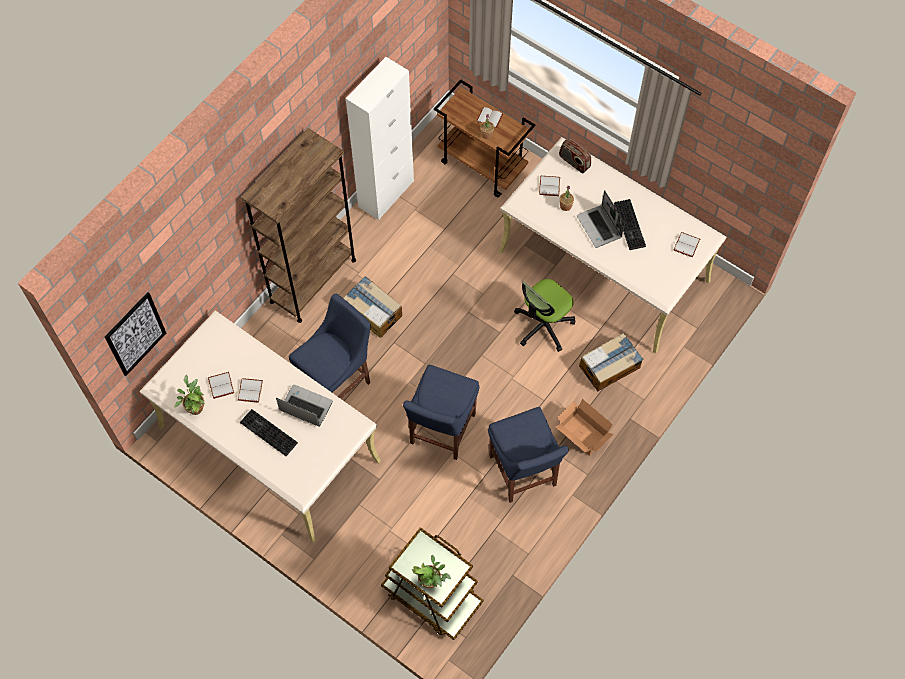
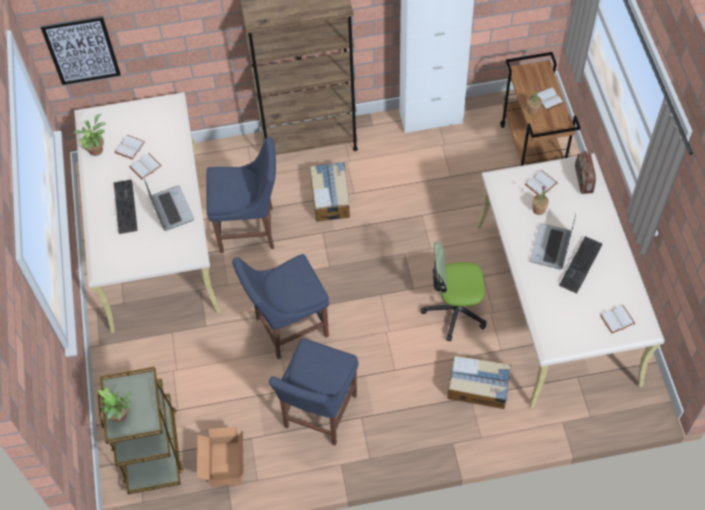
camera: 45 degrees right, 5 degrees down
cardboard box [556,399,613,456] -> cardboard box moved to [197,427,244,487]

